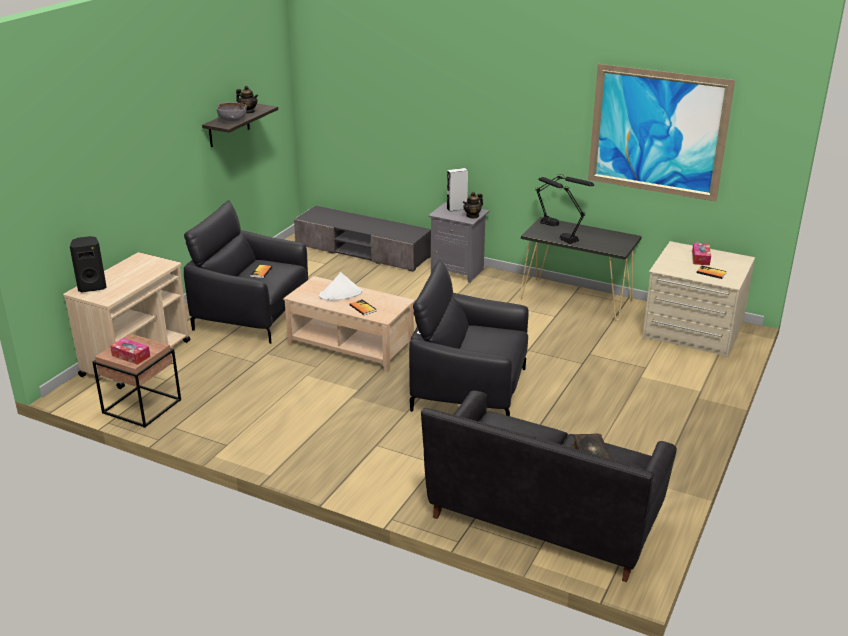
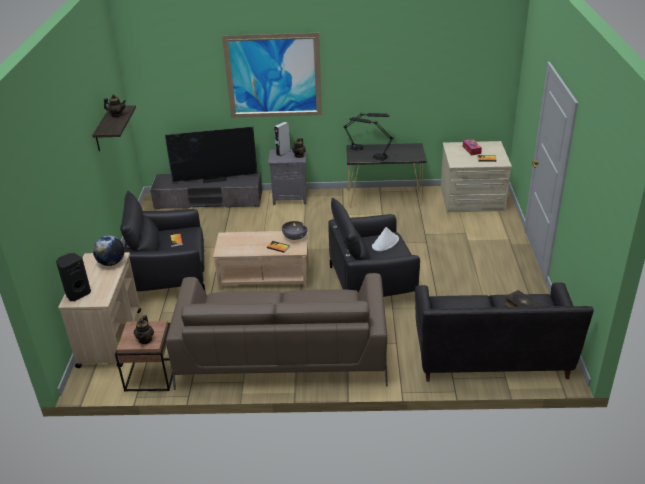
camera: 25 degrees left, 5 degrees up
tissue box [110,338,150,365] -> teapot [134,315,154,344]
grey bowl [217,102,247,121] -> grey bowl moved to [282,221,308,240]
white hat [319,272,362,300] -> white hat moved to [372,227,399,251]
picture [588,64,735,202] -> picture moved to [222,33,322,118]
none -> globe [93,236,124,266]
none -> television [165,126,258,183]
none -> brown sofa [166,273,388,390]

